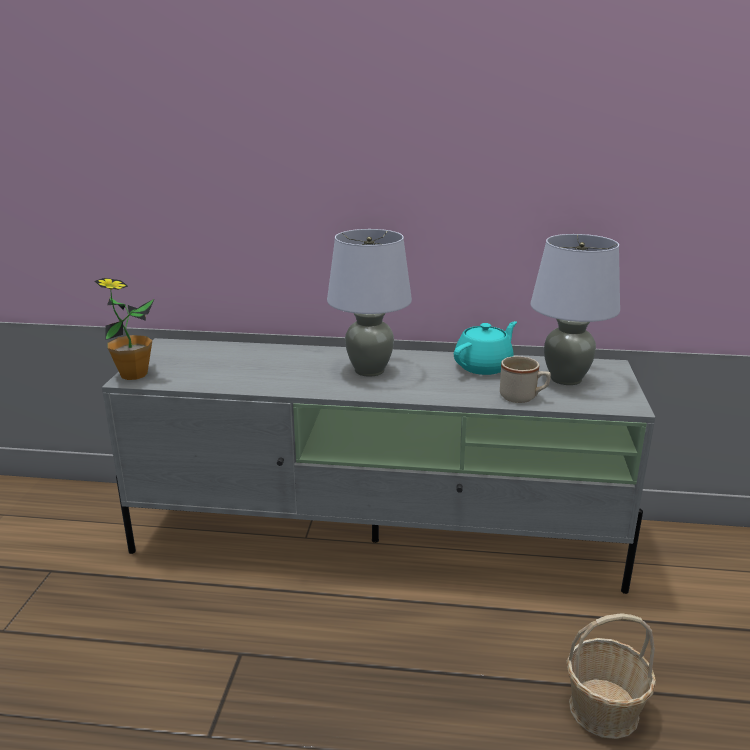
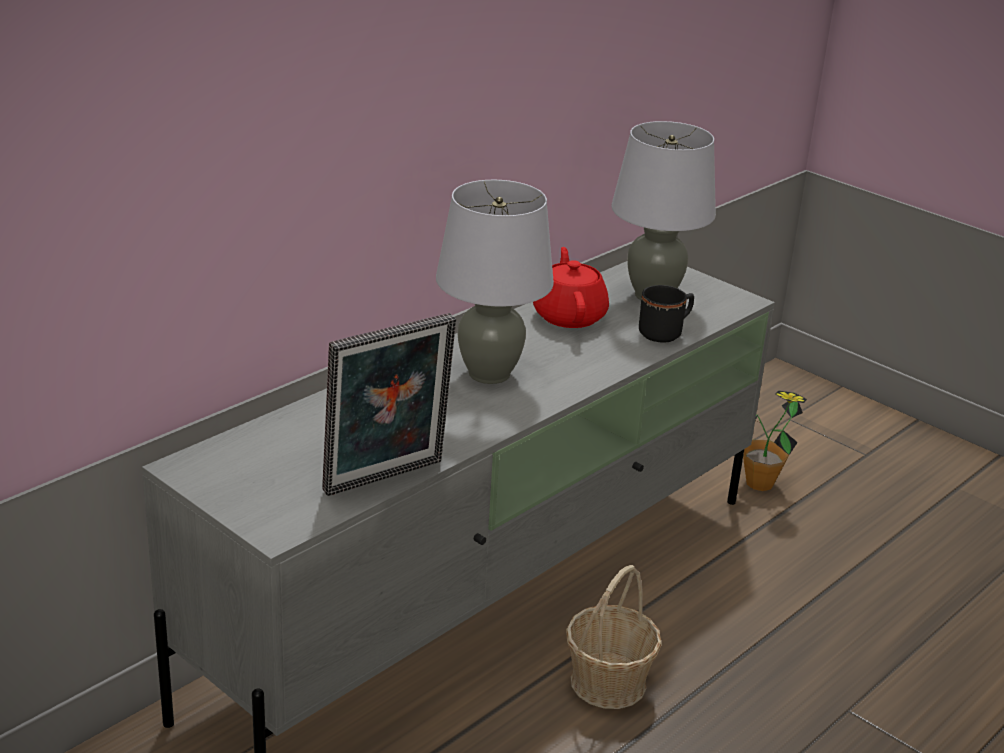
camera: 55 degrees left, 5 degrees up
potted plant [94,278,154,380] -> potted plant moved to [743,390,807,491]
turquoise teapot [454,321,517,375] -> red teapot [533,247,609,328]
beige mug [500,356,551,403] -> black mug [639,285,694,343]
basket [567,613,656,739] -> basket moved to [566,565,662,709]
none -> picture frame [322,313,456,496]

